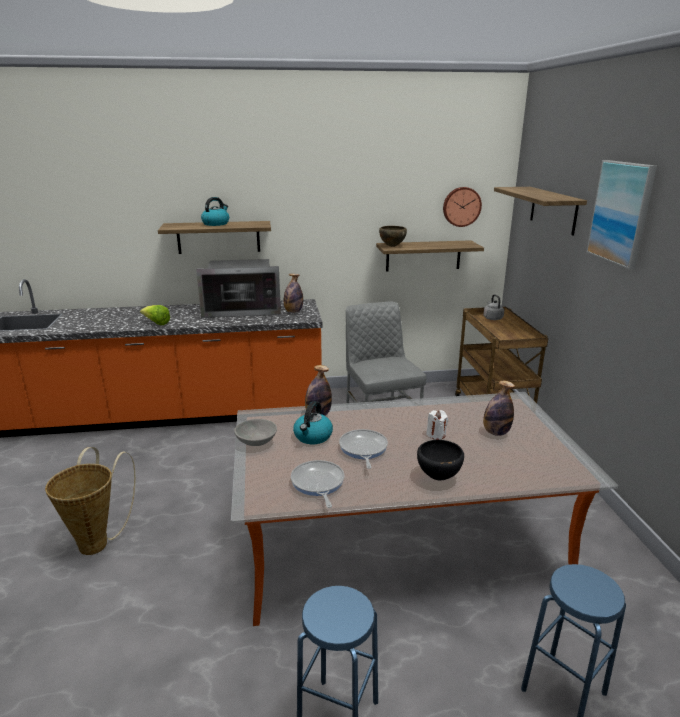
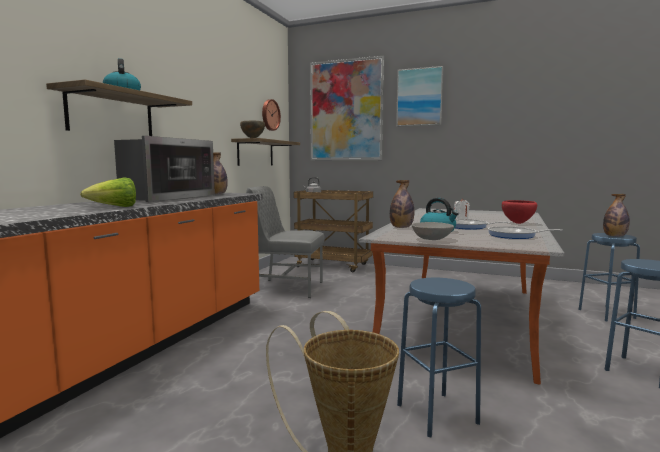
camera: 60 degrees left, 15 degrees down
black bowl [417,440,464,480] -> red bowl [501,200,537,224]
bottle [483,380,515,436] -> bottle moved to [603,194,630,237]
shelf [494,187,587,236] -> picture [310,56,384,160]
none -> blue stool [397,278,481,437]

